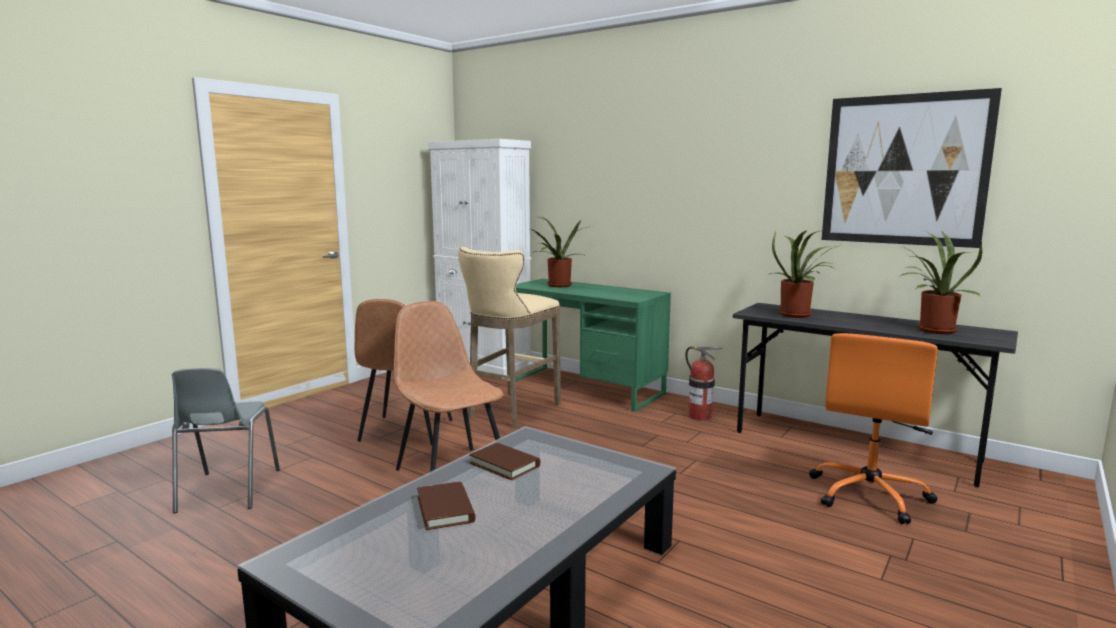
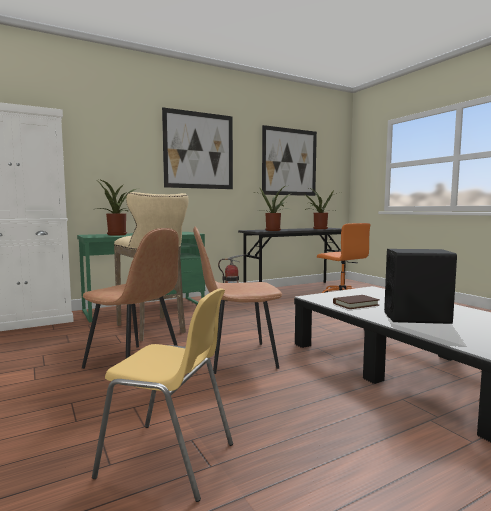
camera: 65 degrees left, 5 degrees down
grey chair [172,368,280,513] -> yellow chair [92,288,233,502]
brown book [417,482,476,530] -> black speaker [384,249,457,324]
none -> picture [162,107,233,189]

